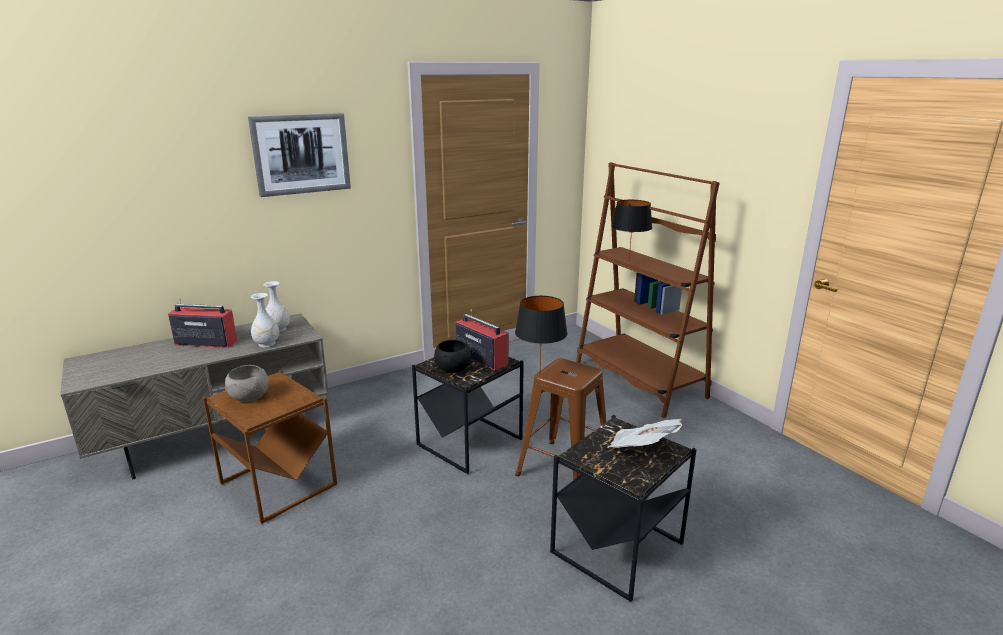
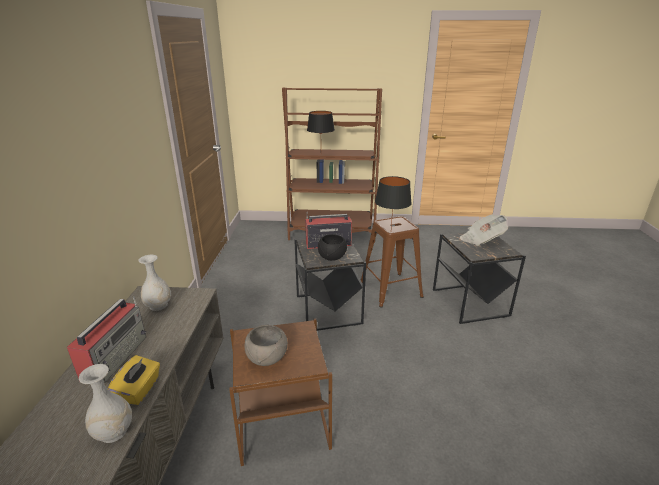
camera: 55 degrees left, 5 degrees up
radio [168,298,237,348] -> radio turned 150 degrees clockwise [67,296,146,383]
picture [248,113,351,197] -> none
white vase [251,293,279,347] -> white vase moved to [79,364,132,443]
none -> yellow tissue box [108,355,160,405]

